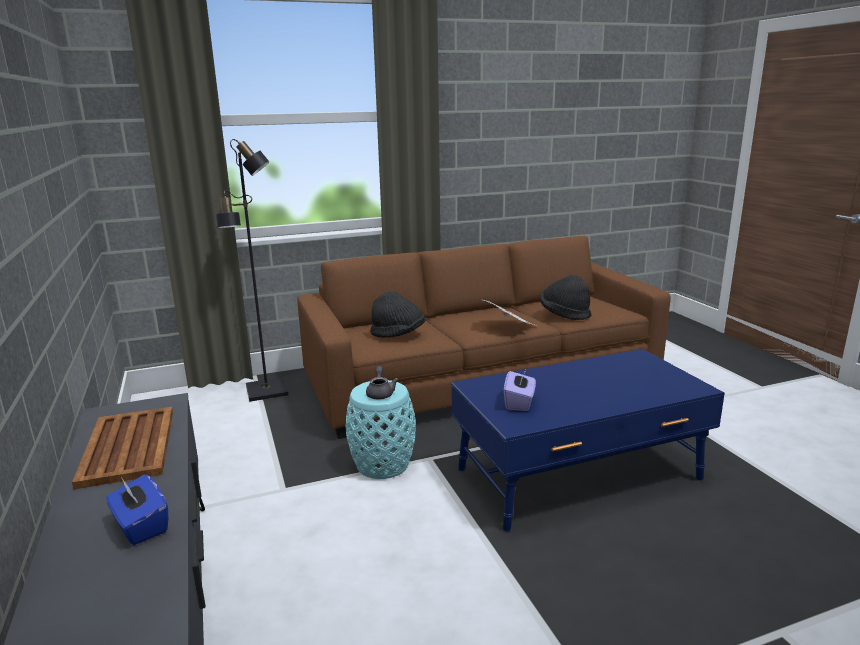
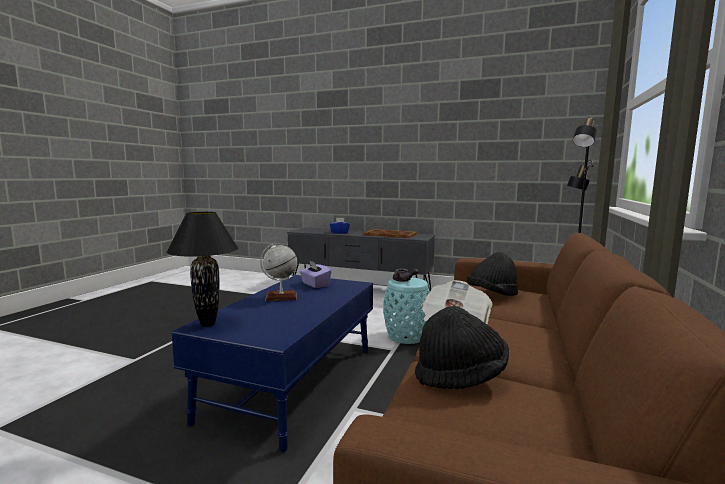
camera: 130 degrees right, 10 degrees down
none -> black table lamp [166,212,238,327]
none -> globe [260,244,297,301]

